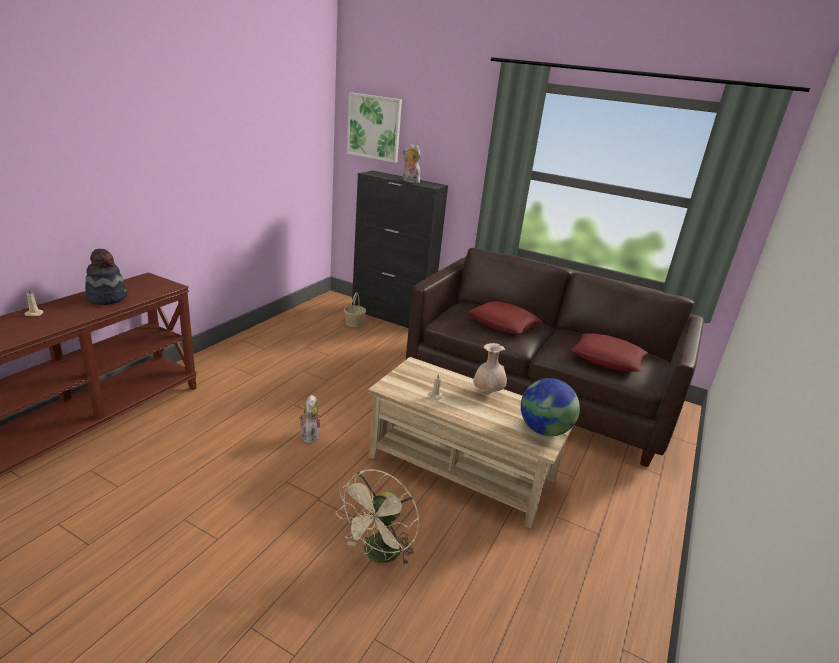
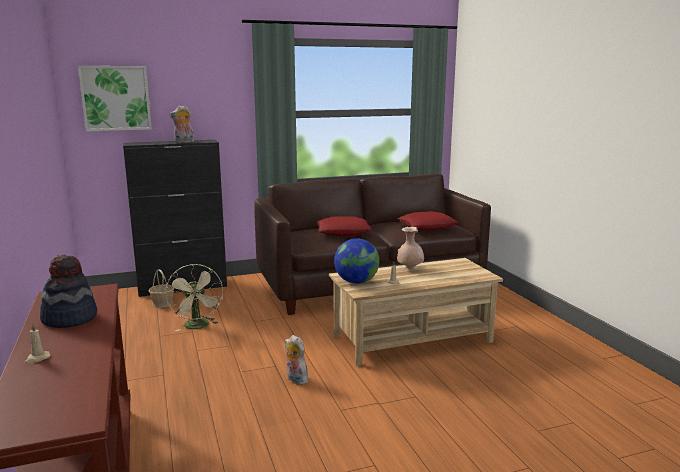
camera: 45 degrees left, 10 degrees down
beige fan [336,469,419,566] -> beige fan moved to [165,264,223,331]
globe [521,378,580,436] -> globe moved to [334,238,379,284]

